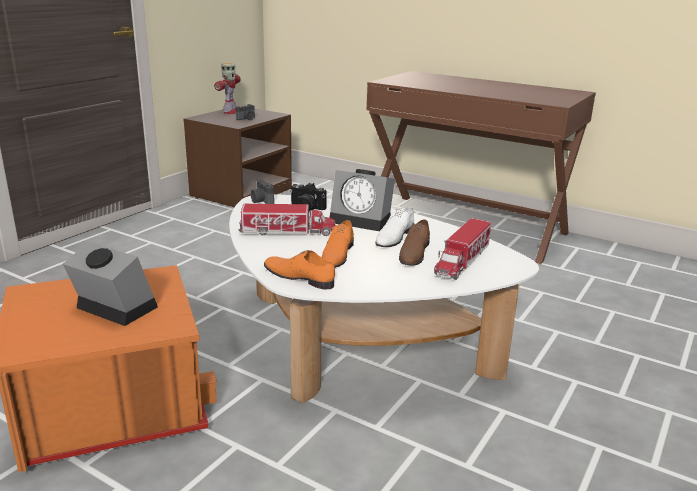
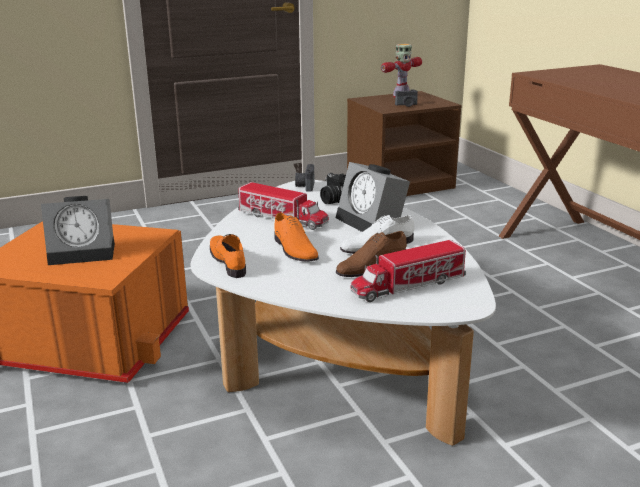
camera: 35 degrees right, 0 degrees up
alarm clock [63,242,158,326] -> alarm clock turned 105 degrees clockwise [41,196,115,265]
orange shoe [322,220,354,268] -> orange shoe turned 75 degrees counterclockwise [274,213,319,262]

